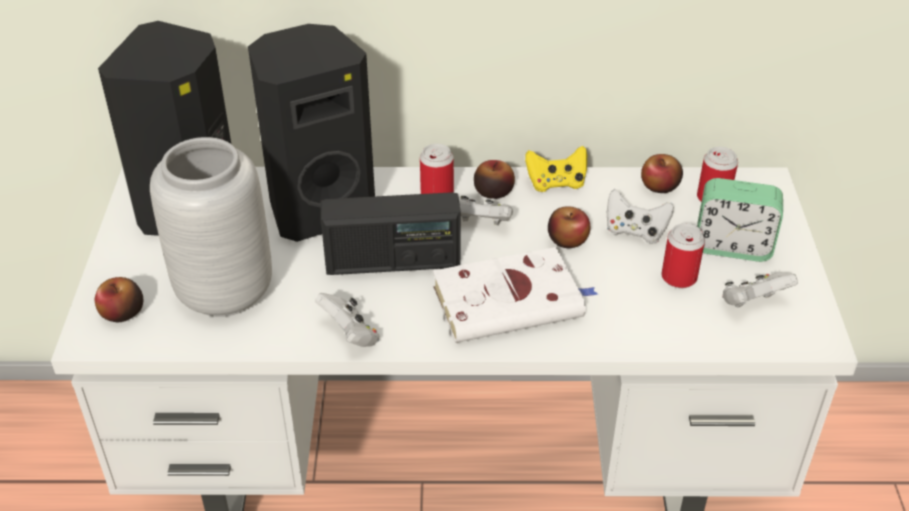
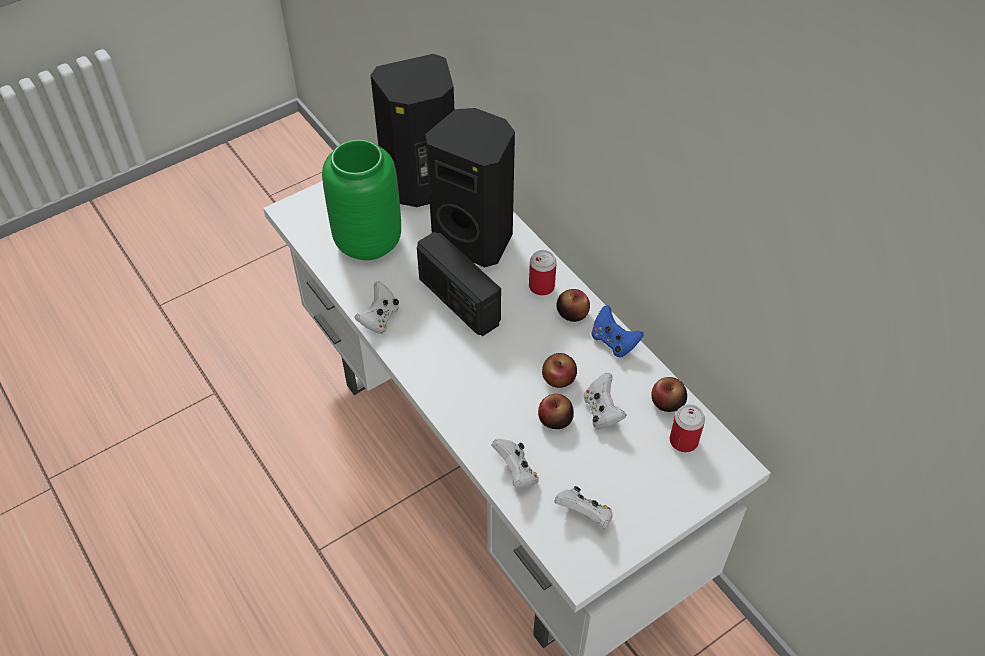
camera: 55 degrees right, 10 degrees up
apple [95,277,143,323] -> apple moved to [538,394,574,429]
grey vase [150,137,272,317] -> green vase [322,139,401,260]
white book [433,247,598,343] -> none
white game controller [459,196,513,225] -> white game controller moved to [491,439,539,488]
yellow game controller [525,146,587,192] -> blue game controller [592,305,644,357]
can [661,223,705,288] -> none
alarm clock [697,178,783,262] -> none

